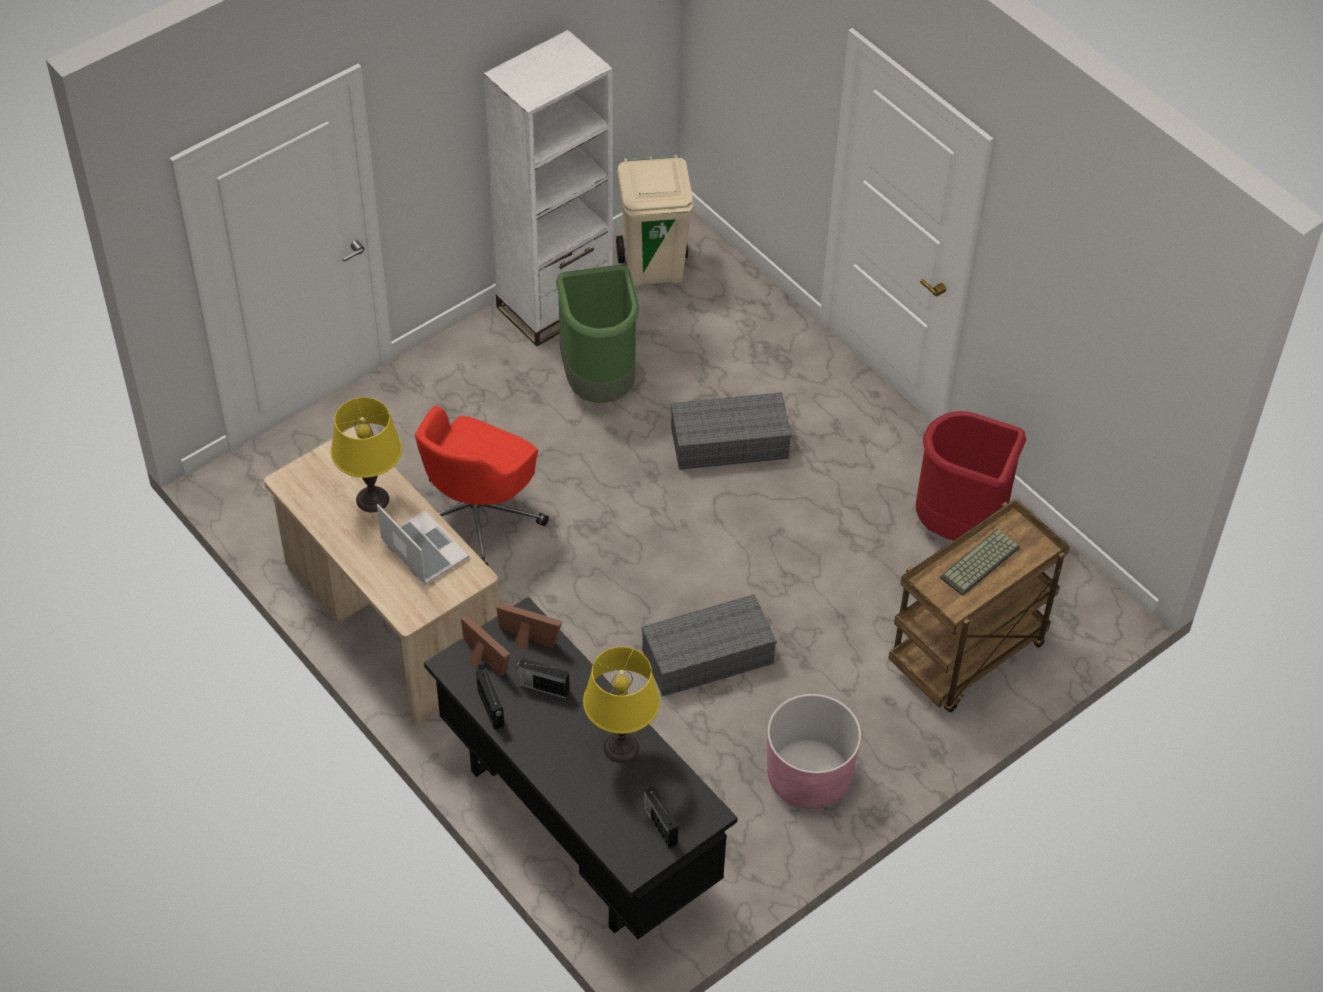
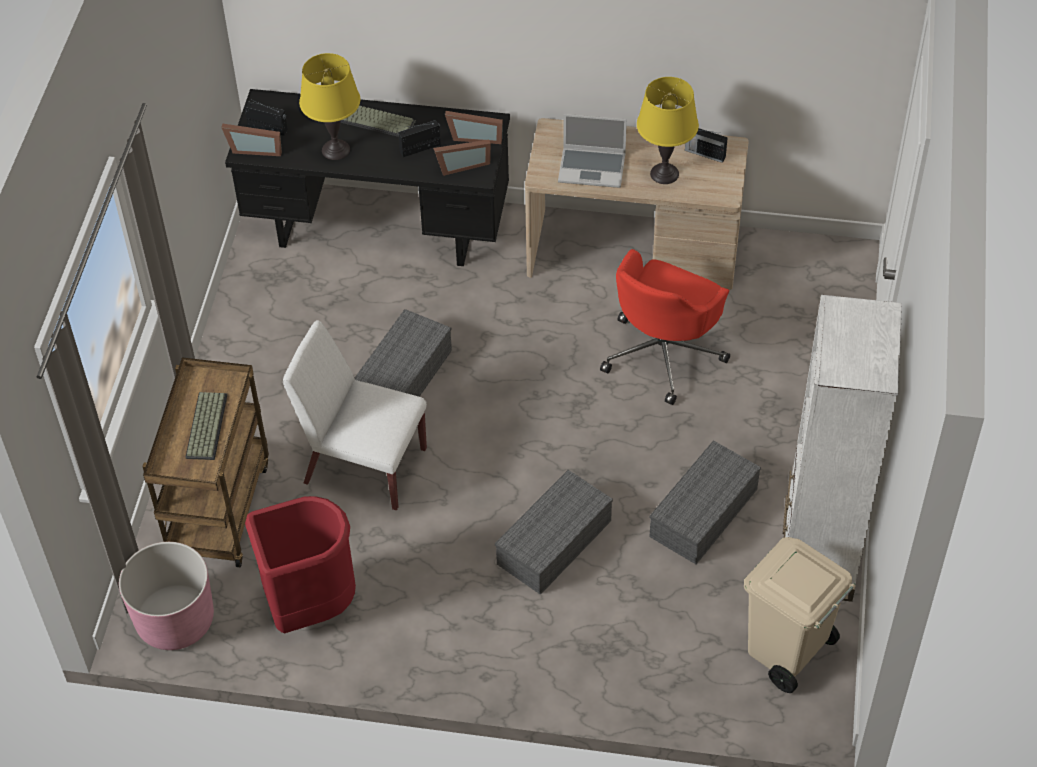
camera: 140 degrees right, 0 degrees up
red office chair [414,406,549,565] -> red office chair turned 135 degrees counterclockwise [600,249,730,405]
radio [476,668,504,730] -> radio moved to [685,128,728,163]
green trash can [556,265,639,403] -> grey storage box [649,440,761,564]
pink planter [767,694,861,809] -> pink planter moved to [119,542,214,650]
none -> picture frame [221,124,282,156]
none -> white chair [283,320,427,510]
none -> keyboard [341,105,416,137]

